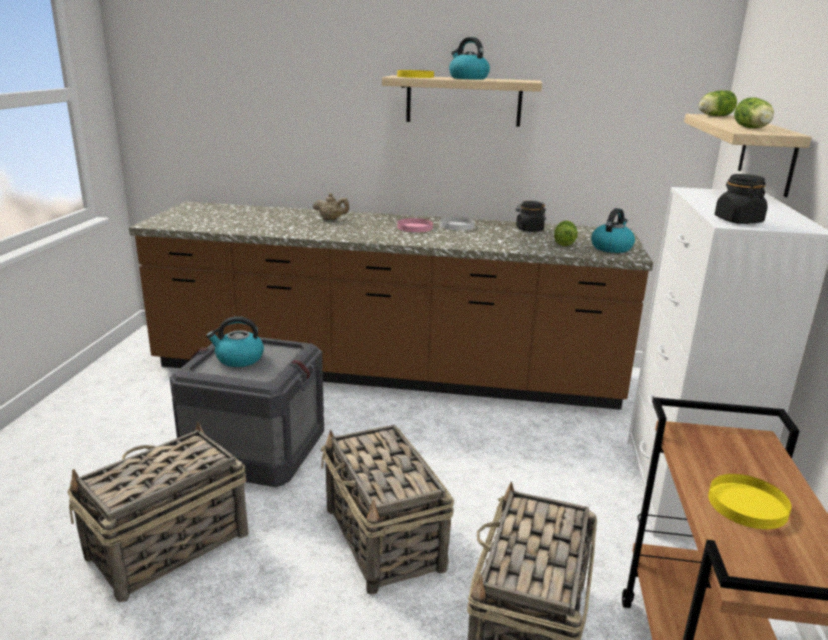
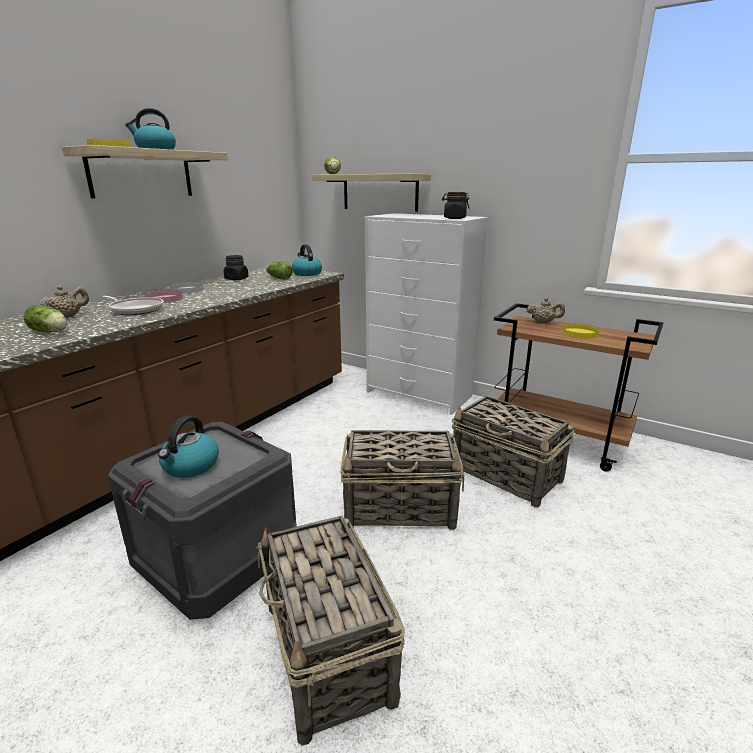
camera: 65 degrees left, 0 degrees up
lettuce [734,97,774,128] -> lettuce moved to [24,304,67,333]
none -> frying pan [102,296,164,315]
none -> beige teapot [527,298,565,323]

